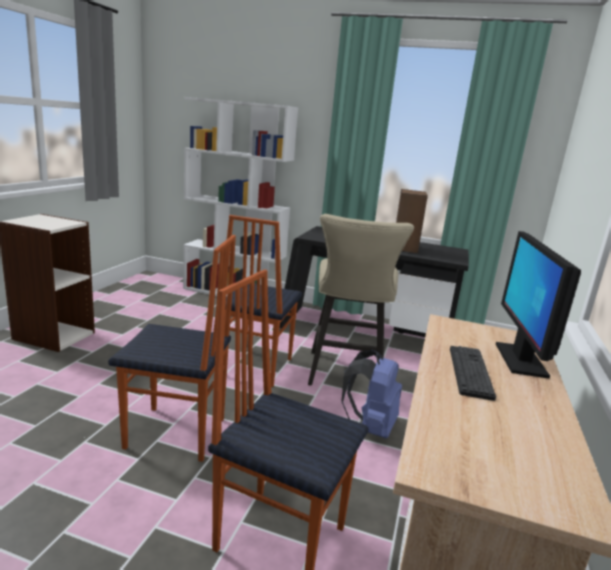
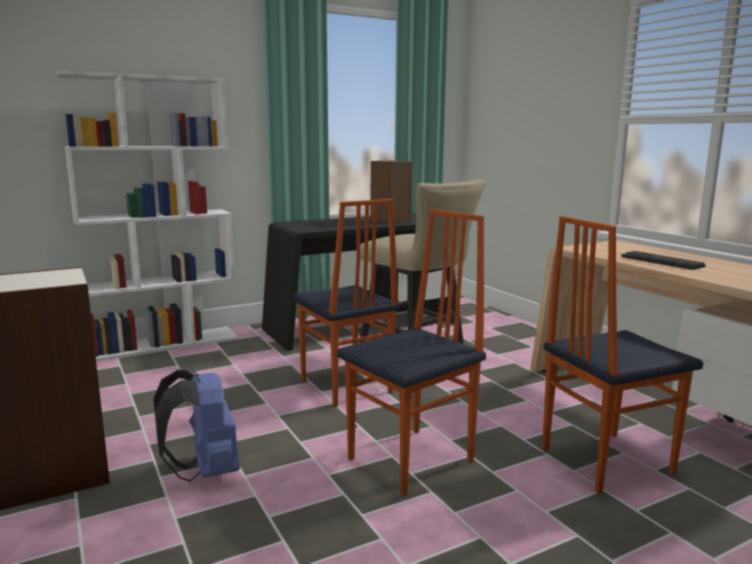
camera: 45 degrees left, 5 degrees down
blue backpack [341,350,402,439] -> blue backpack moved to [153,369,240,482]
monitor [496,231,581,378] -> none

